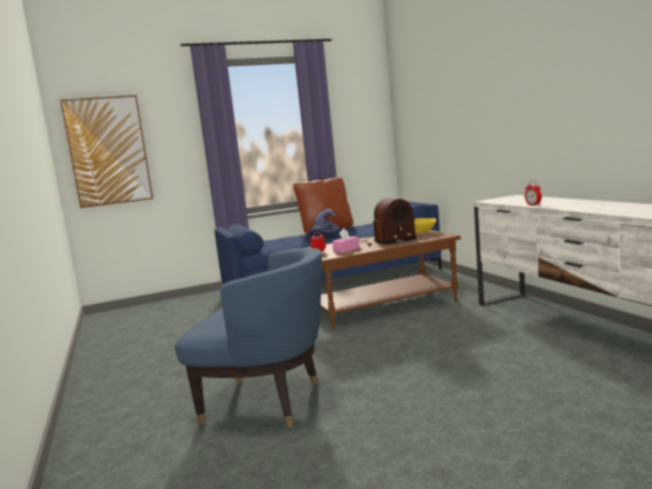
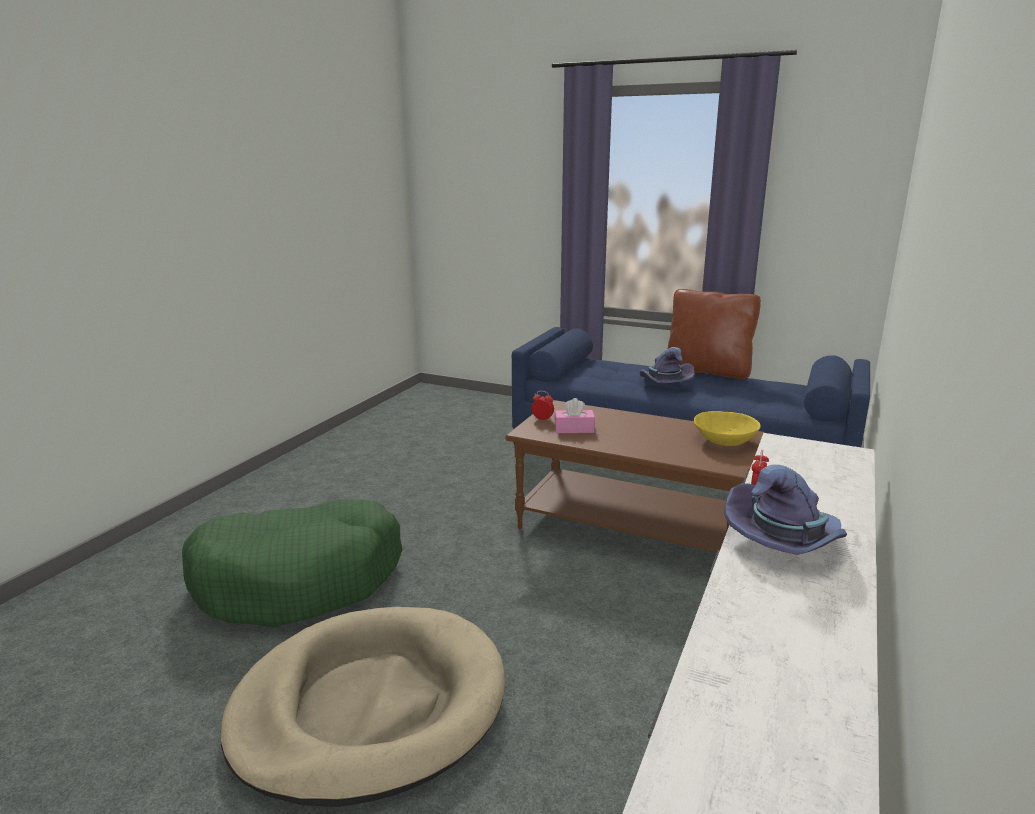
camera: 45 degrees right, 10 degrees up
picture [60,95,153,208] -> none
blue armchair [175,248,322,429] -> green dog bed [182,499,403,627]
radio [359,198,417,246] -> none
none -> beige dog bed [221,607,505,807]
none -> purple hat [725,465,847,555]

